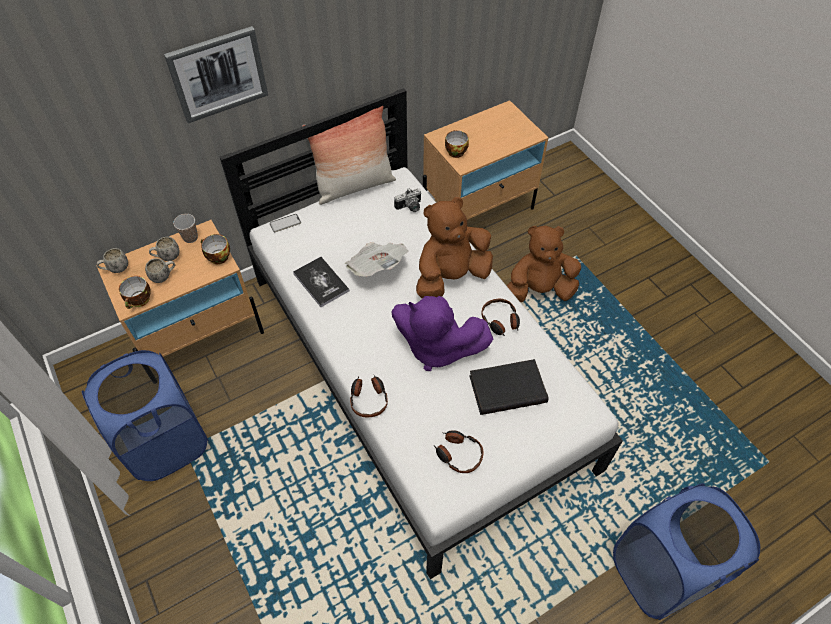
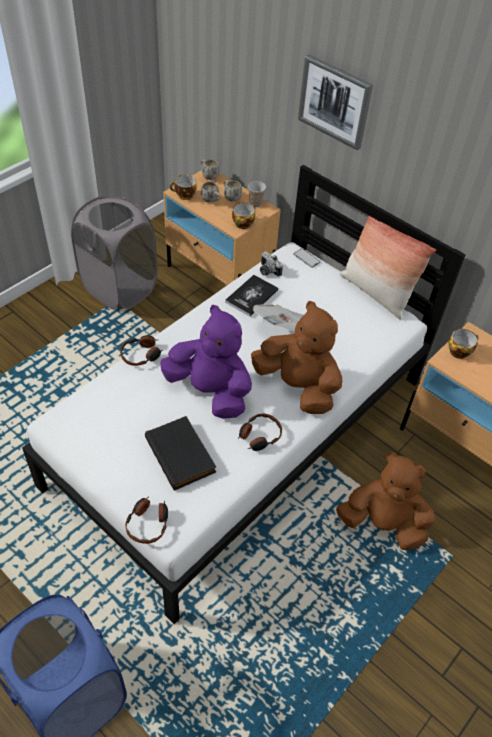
camera: 70 degrees right, 5 degrees down
blue laundry basket [82,350,209,481] -> grey laundry basket [71,196,158,309]
purple plush toy [391,296,493,371] -> purple plush toy turned 120 degrees clockwise [160,305,252,419]
camera [394,188,421,212] -> camera moved to [260,251,283,277]
headphones [434,430,484,473] -> headphones moved to [125,497,168,544]
brown plush toy [507,226,581,302] -> brown plush toy turned 45 degrees counterclockwise [336,453,436,550]

